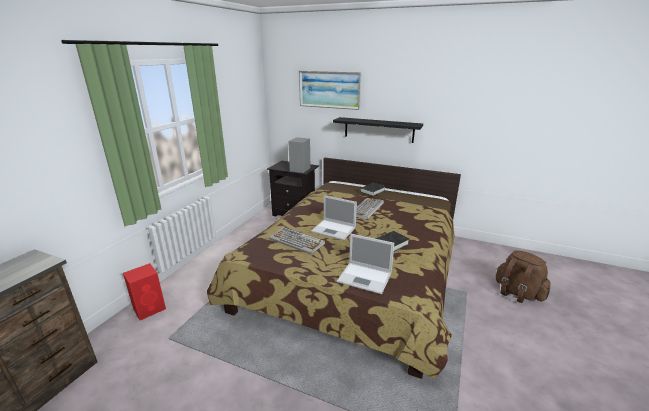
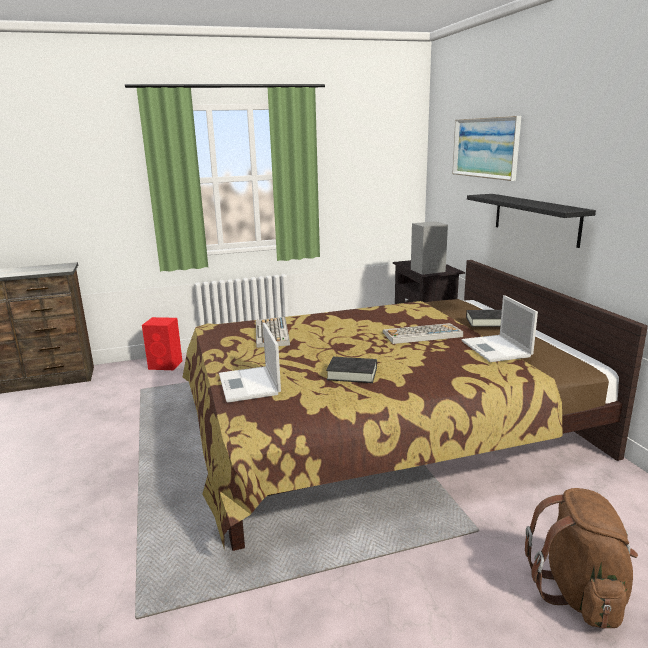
camera: 50 degrees right, 5 degrees down
laptop [311,195,357,240] -> laptop moved to [462,295,538,362]

